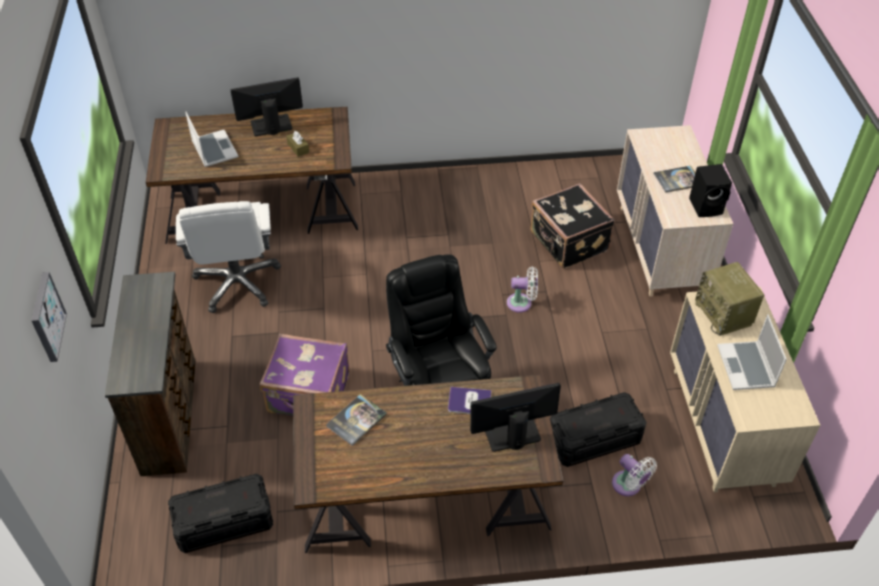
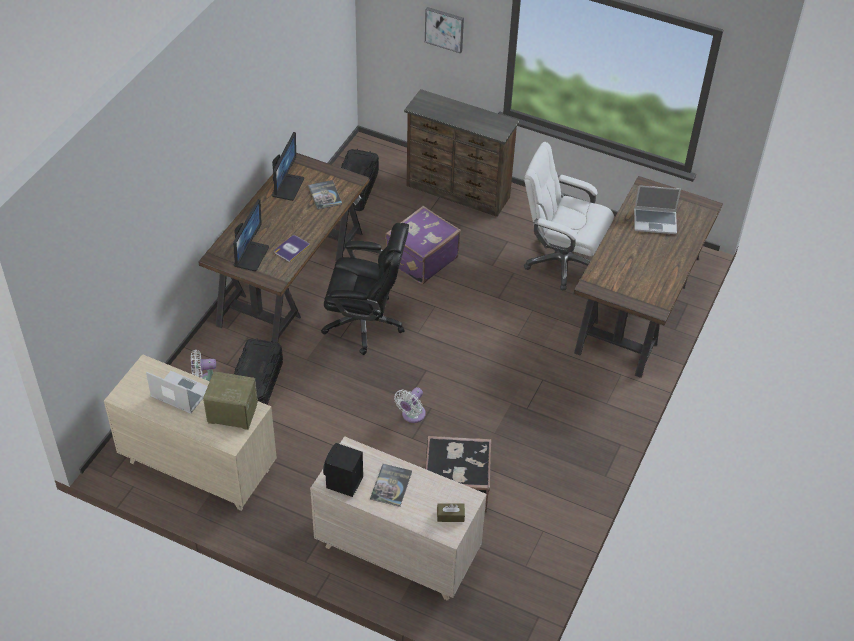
camera: 120 degrees right, 0 degrees up
monitor [230,77,303,136] -> monitor moved to [272,132,304,201]
brown tissue box [286,131,309,157] -> brown tissue box moved to [437,503,465,522]

